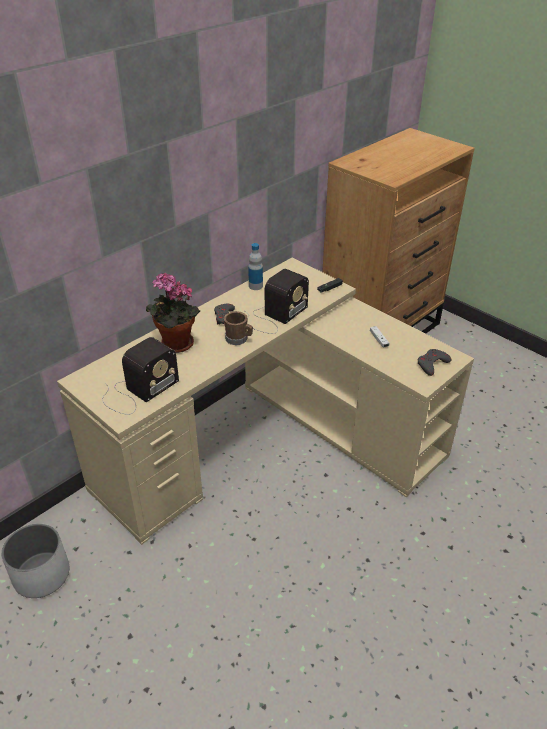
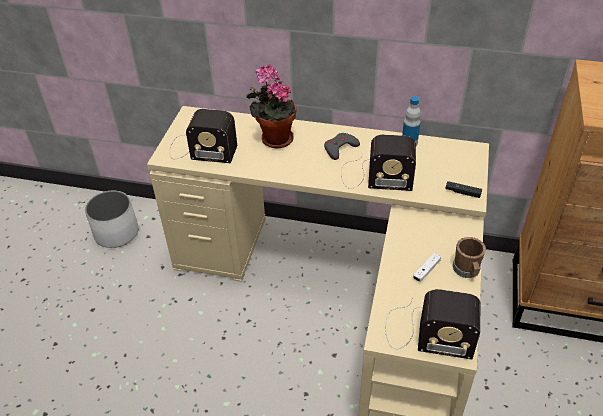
camera: 60 degrees right, 5 degrees up
brown mug [224,311,253,345] -> brown mug moved to [453,237,486,278]
grey game controller [417,349,452,376] -> radio [385,289,481,359]

